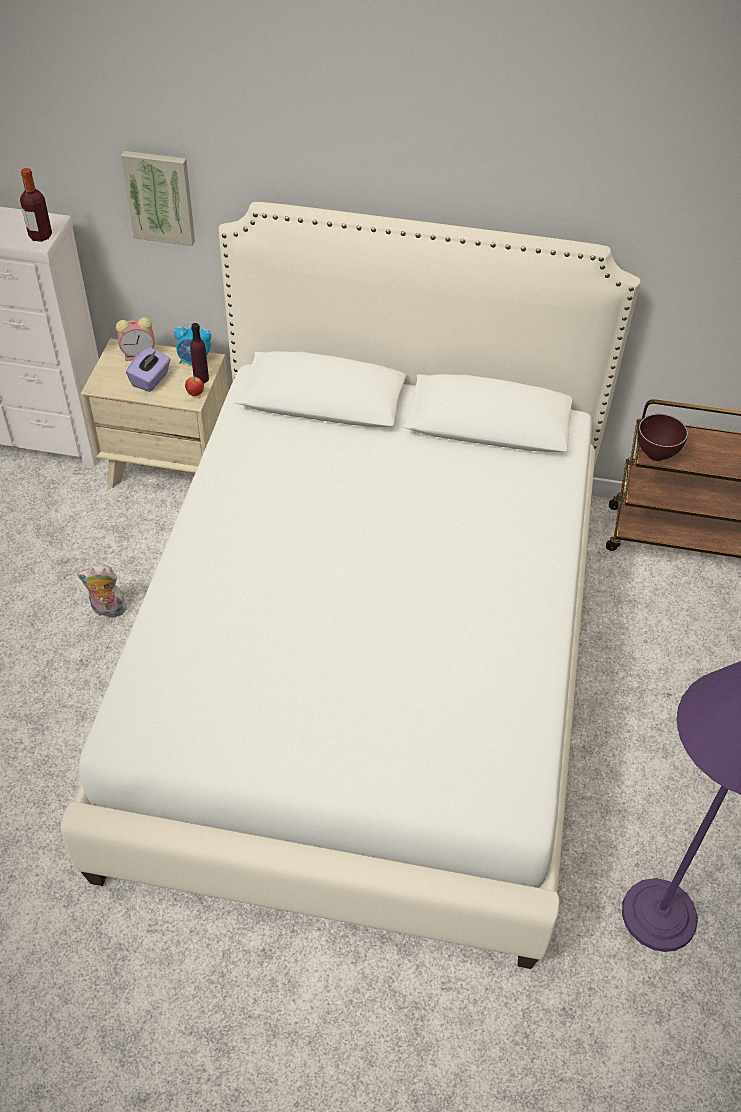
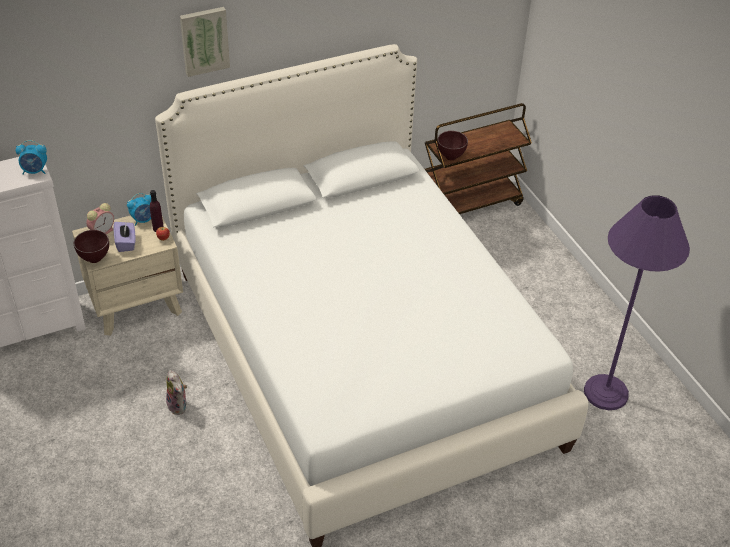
camera: 35 degrees left, 5 degrees down
bottle [20,168,52,242] -> alarm clock [16,140,47,174]
plush toy [77,564,127,617] -> plush toy turned 90 degrees counterclockwise [166,370,187,415]
picture [121,151,195,246] -> picture moved to [180,7,230,77]
none -> brown bowl [74,230,109,263]

